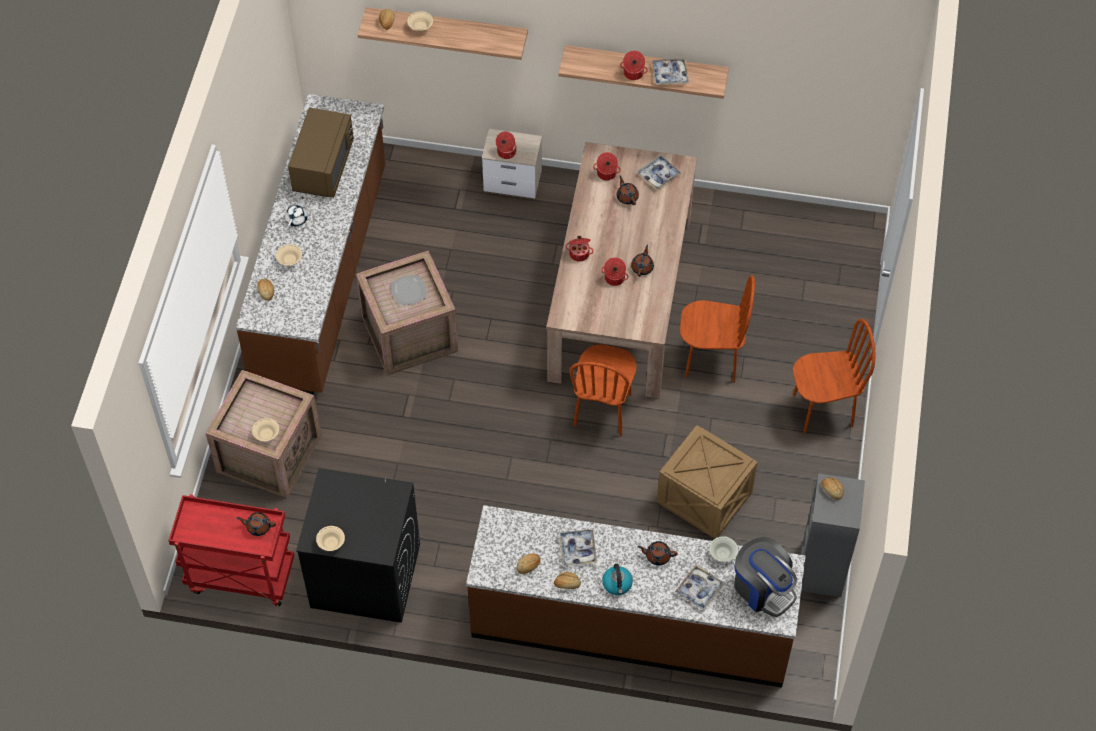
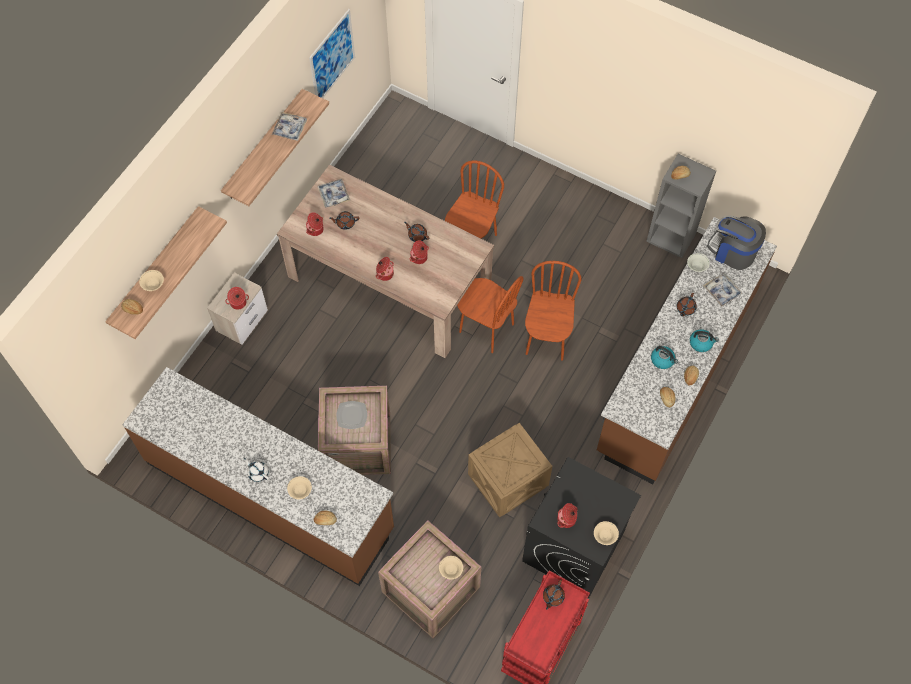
camera: 70 degrees left, 5 degrees up
brown microwave [288,108,354,198] -> none
tray [559,529,597,565] -> kettle [651,346,678,369]
cooking pot [620,51,648,80] -> cooking pot moved to [557,503,578,528]
crate [657,425,758,538] -> crate moved to [468,423,552,517]
coffee machine [734,537,797,617] -> coffee machine turned 120 degrees counterclockwise [707,216,766,270]
brown chair [793,319,875,433] -> brown chair moved to [525,261,581,361]
none -> picture [309,9,355,98]

